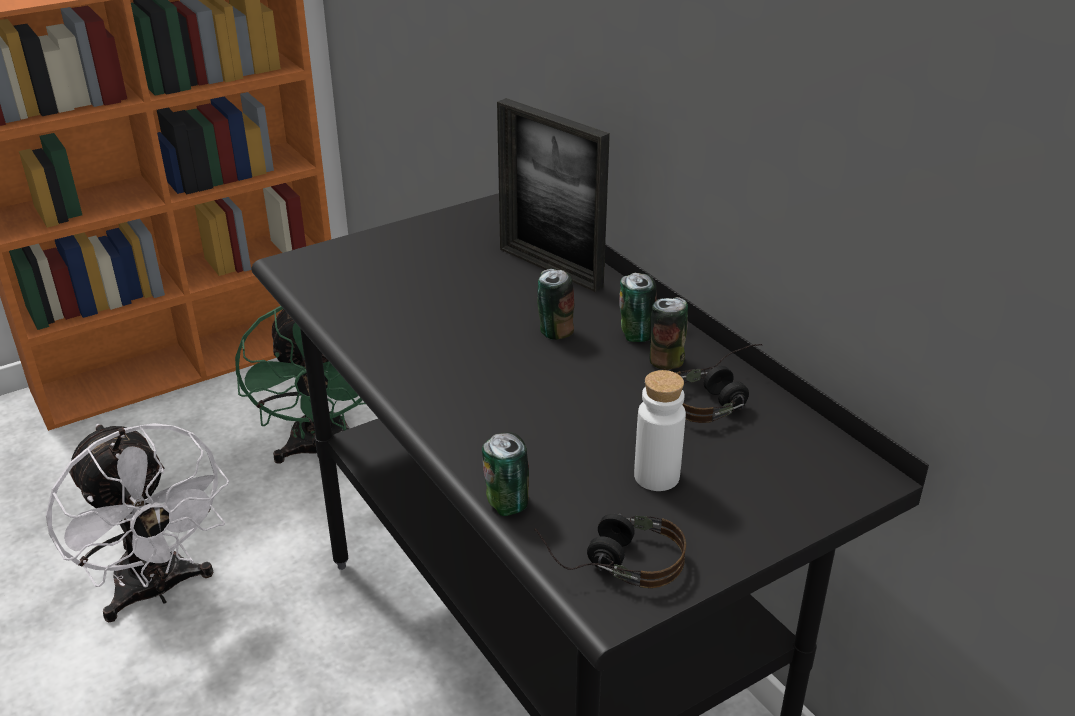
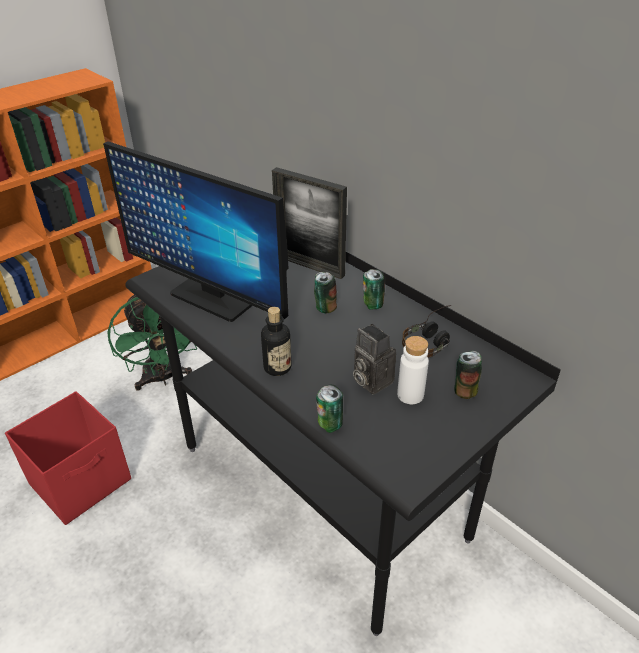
camera: 10 degrees left, 5 degrees up
white fan [46,423,229,623] -> red storage box [5,391,131,525]
headphones [534,513,686,588] -> none
can [649,297,688,370] -> can moved to [454,351,482,399]
none -> monitor [103,141,289,322]
none -> bottle [261,307,292,376]
none -> camera [353,324,396,395]

